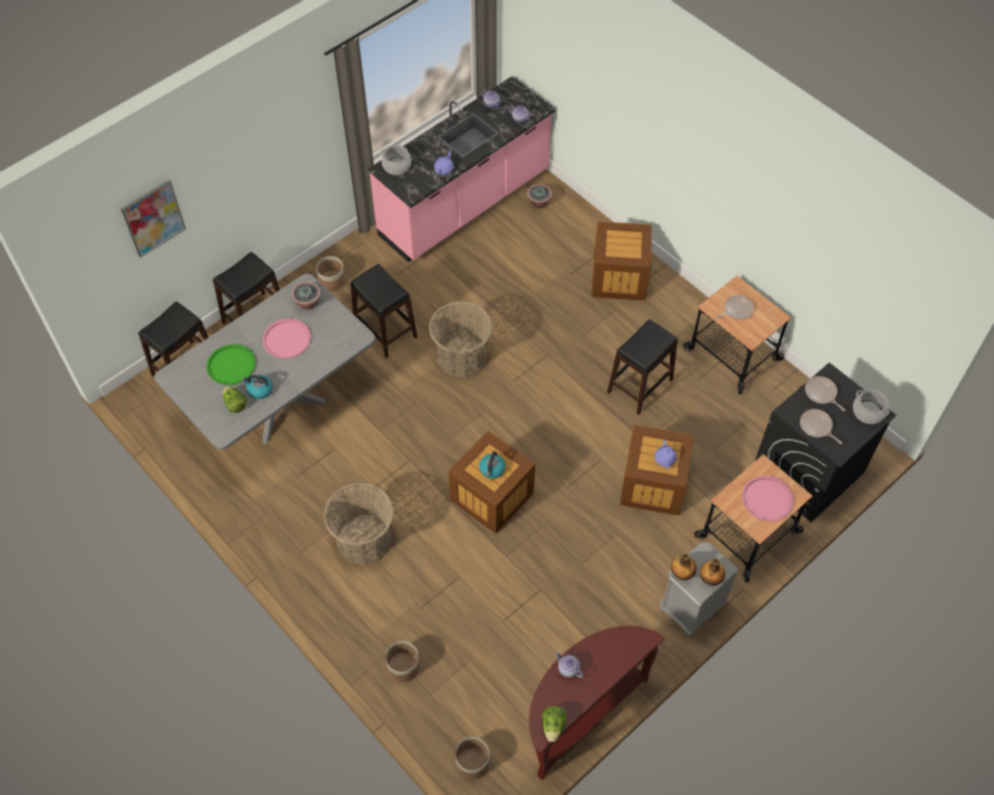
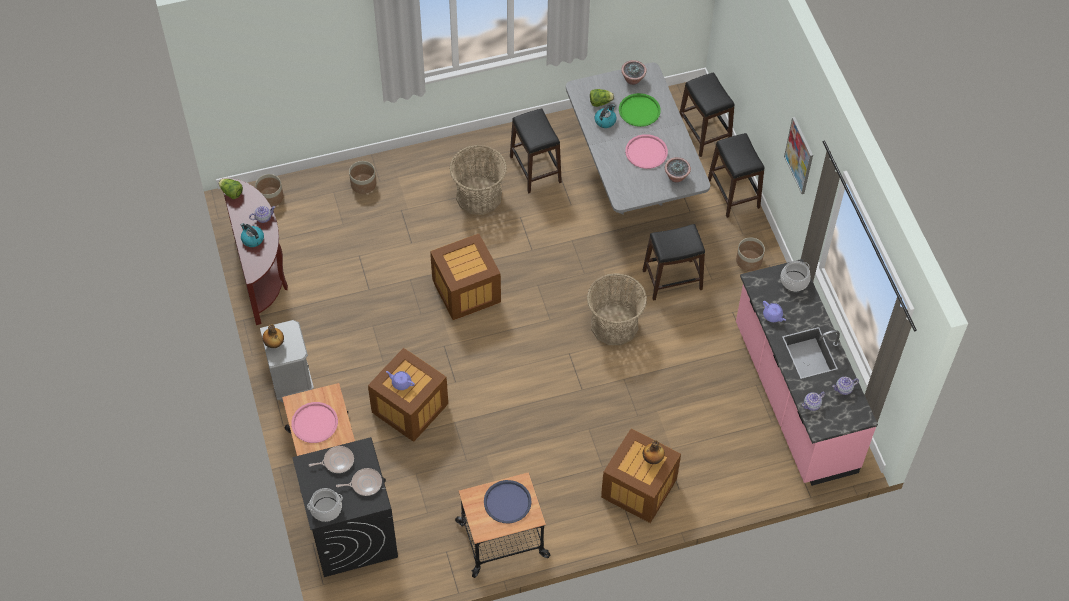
camera: 115 degrees right, 0 degrees up
picture [121,180,186,258] -> picture moved to [784,117,813,194]
kettle [479,451,506,479] -> kettle moved to [240,223,264,247]
potted plant [527,184,552,209] -> potted plant moved to [621,60,647,85]
black stool [607,319,678,415] -> black stool moved to [510,109,562,193]
bottle [671,553,697,580] -> bottle moved to [643,440,665,464]
frying pan [715,295,754,320] -> blue tray [484,480,532,523]

